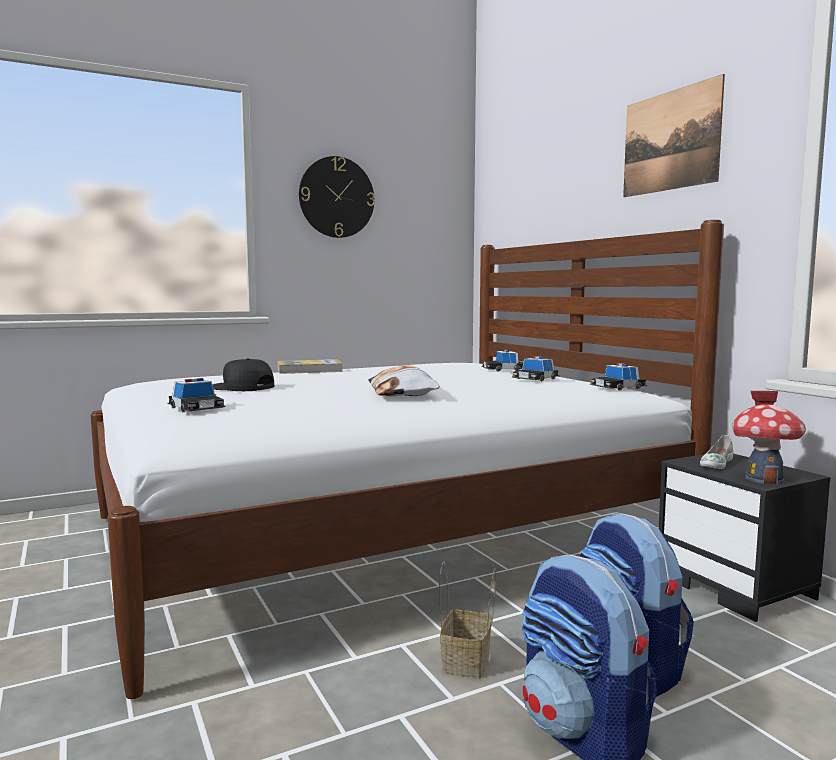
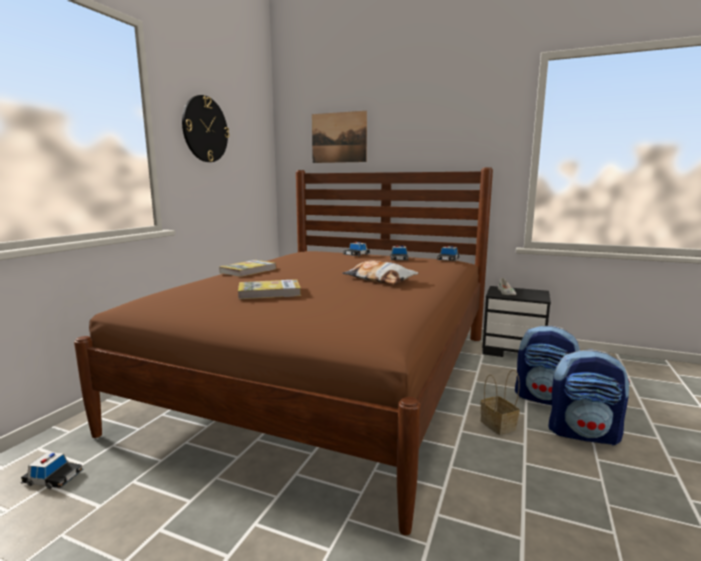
camera: 40 degrees left, 5 degrees up
white bed [91,220,724,699] -> brown bed [74,167,493,535]
toy car [167,378,225,412] -> toy car moved to [20,452,83,489]
black cap [212,358,274,391] -> book [238,279,301,299]
picture [623,74,725,197] -> picture moved to [312,111,367,163]
toy house [732,391,806,484] -> none

